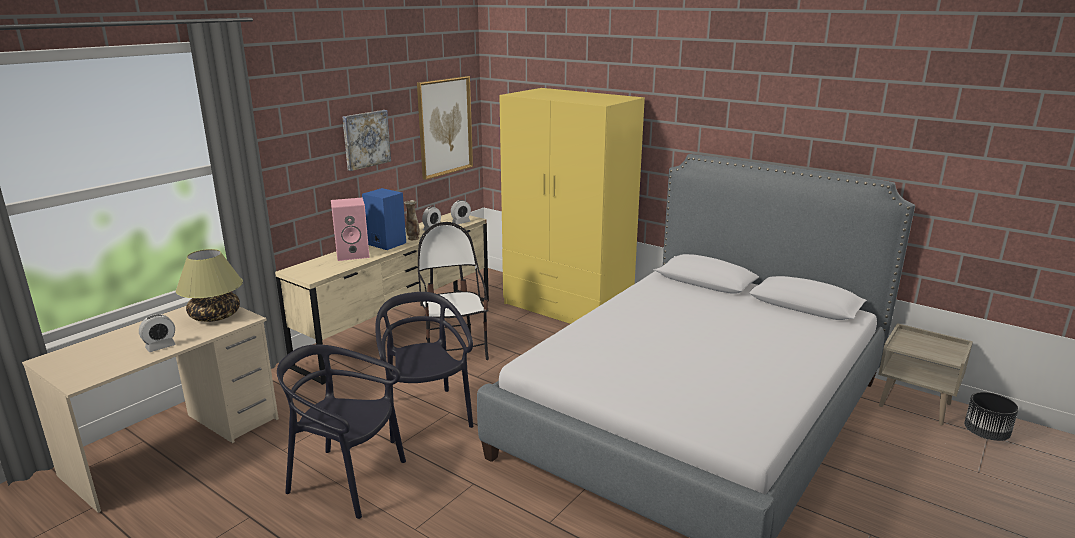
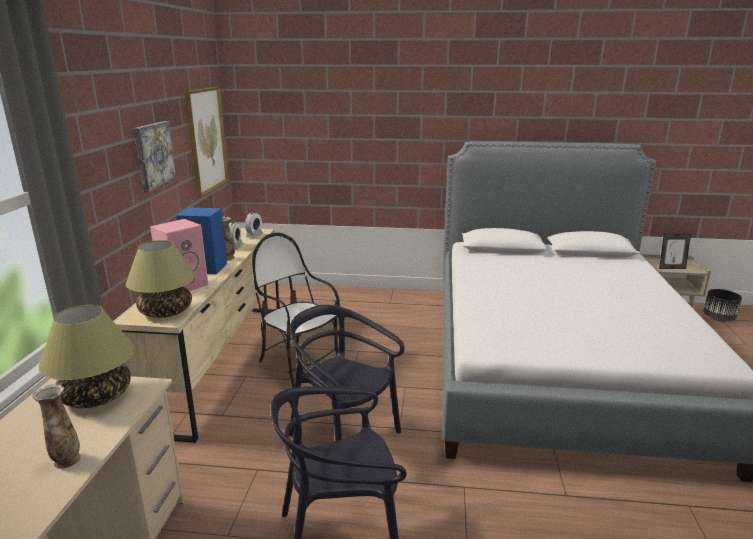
camera: 30 degrees left, 0 degrees up
alarm clock [139,314,176,352] -> vase [32,384,81,469]
yellow wardrobe [499,88,645,324] -> none
none -> table lamp [126,240,196,318]
none -> picture frame [659,234,691,269]

